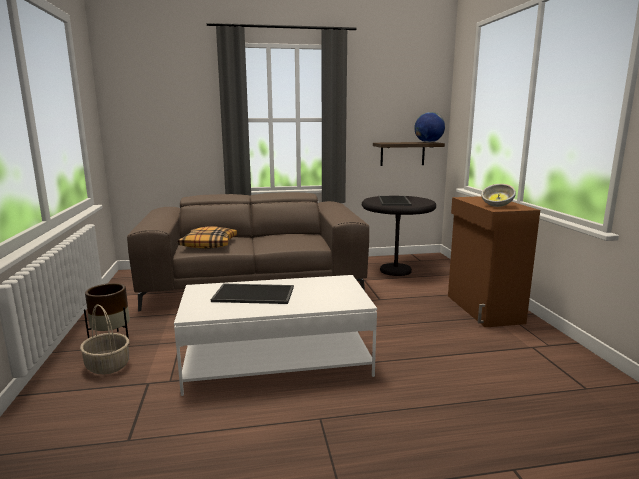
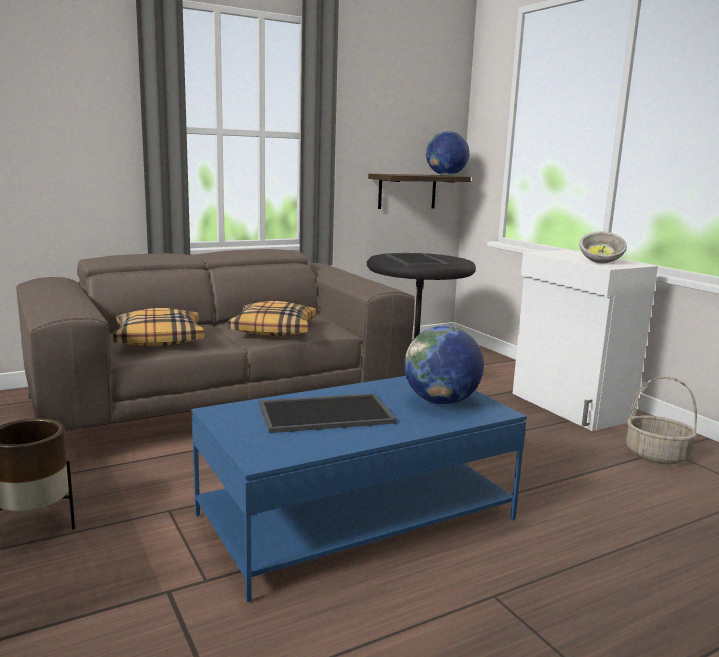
camera: 20 degrees left, 0 degrees up
basket [80,305,129,374] -> basket moved to [626,377,697,464]
white coffee table [174,275,377,396] -> blue coffee table [192,376,527,602]
brown cabinet [448,196,540,327] -> white cabinet [513,250,658,431]
none -> pillow [228,301,317,336]
none -> globe [404,326,484,405]

